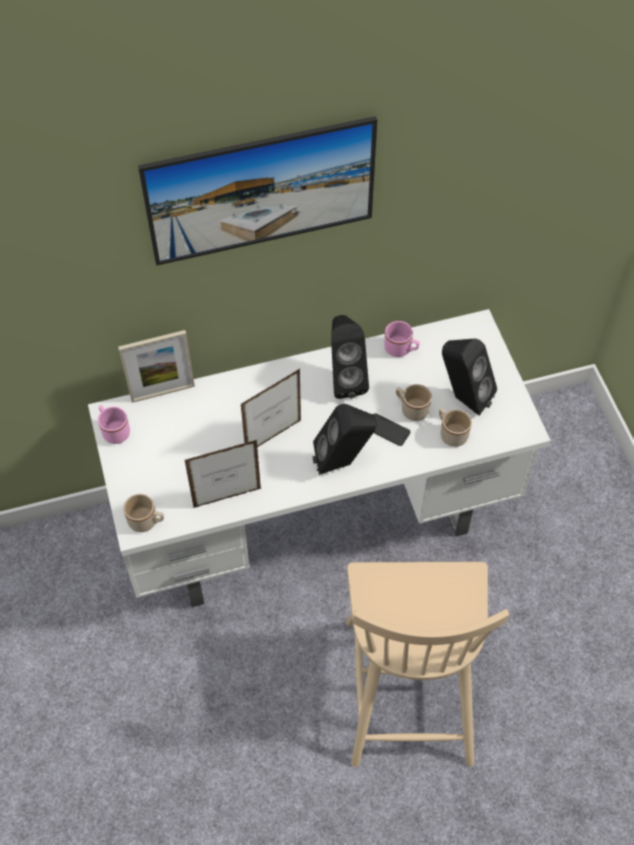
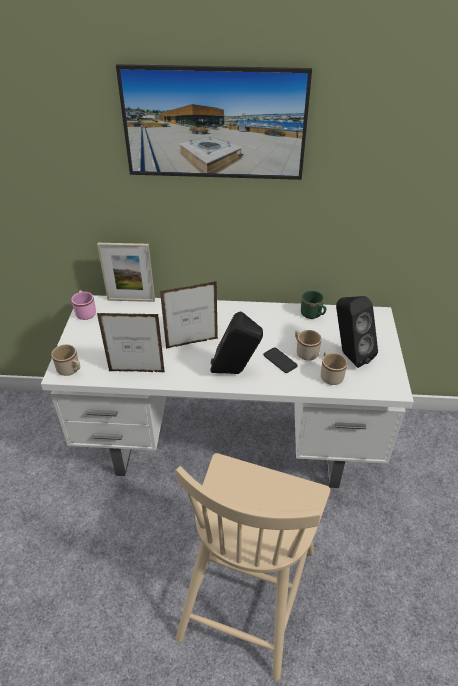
camera: 20 degrees right, 15 degrees down
black speaker [331,315,369,399] -> none
pink mug [384,321,420,357] -> green mug [301,291,327,319]

